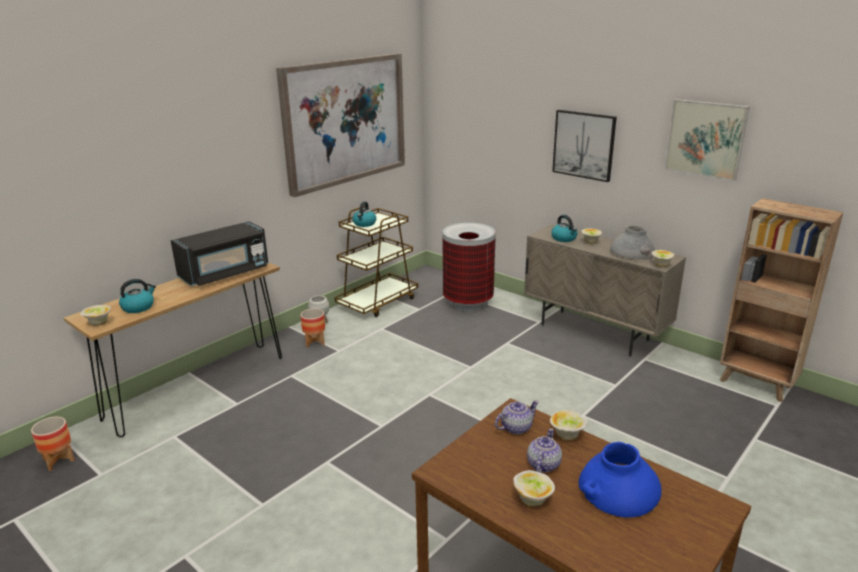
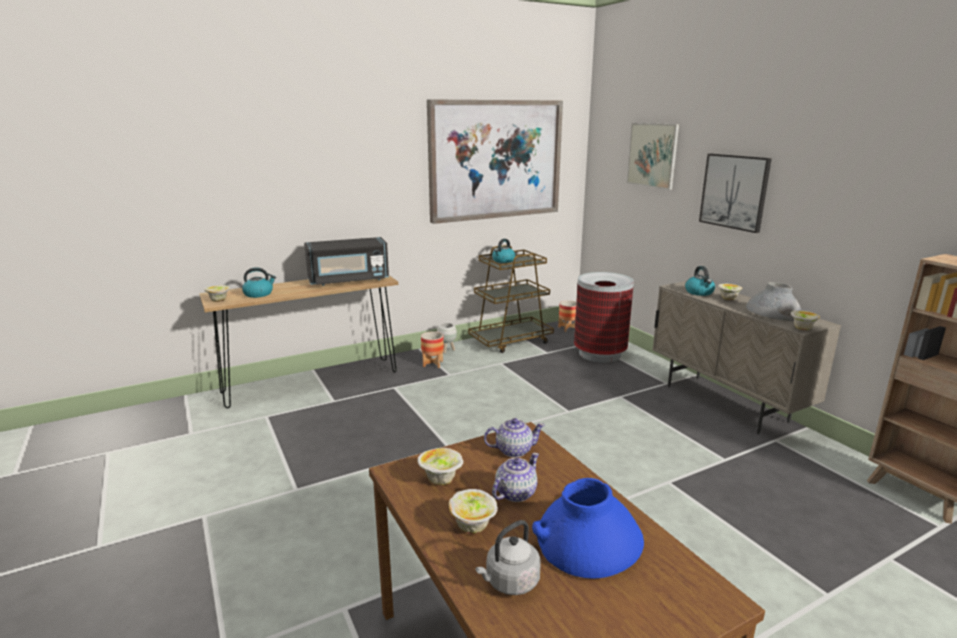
camera: 20 degrees right, 5 degrees down
planter [31,417,75,471] -> planter moved to [558,300,576,332]
bowl [550,410,587,440] -> bowl moved to [417,448,463,485]
picture [665,99,750,181] -> picture moved to [627,123,679,190]
none -> grey kettle [476,520,541,595]

